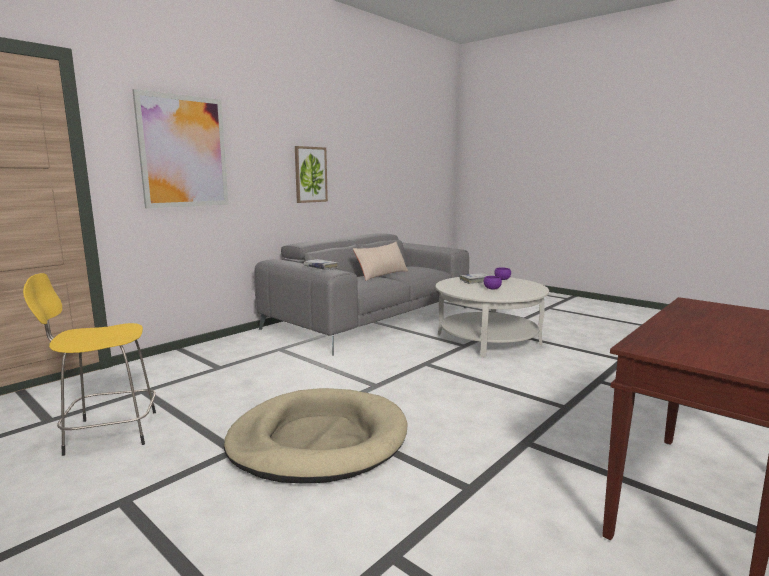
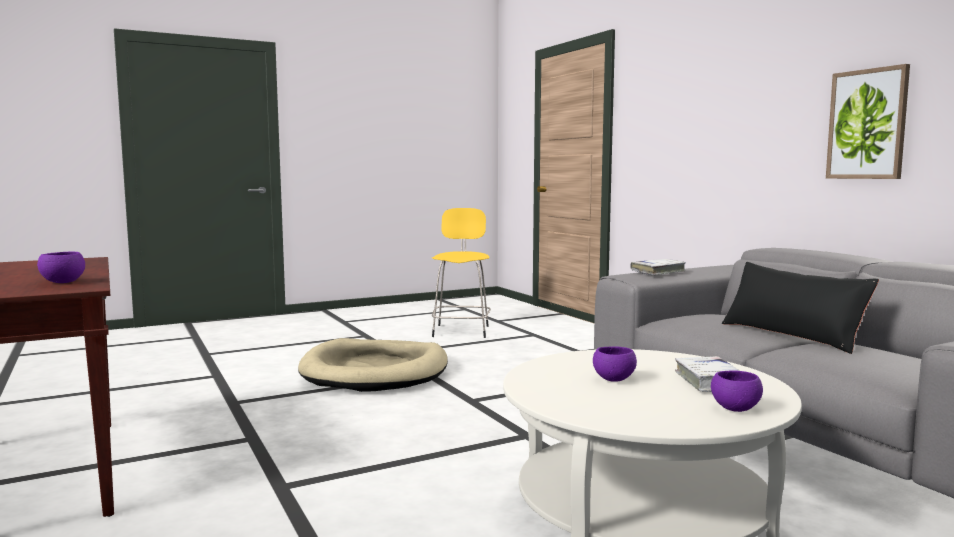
camera: 110 degrees right, 5 degrees down
picture [132,89,228,208] -> none
beige pillow [353,242,408,281] -> black pillow [722,262,879,354]
none -> purple bowl [37,252,85,283]

